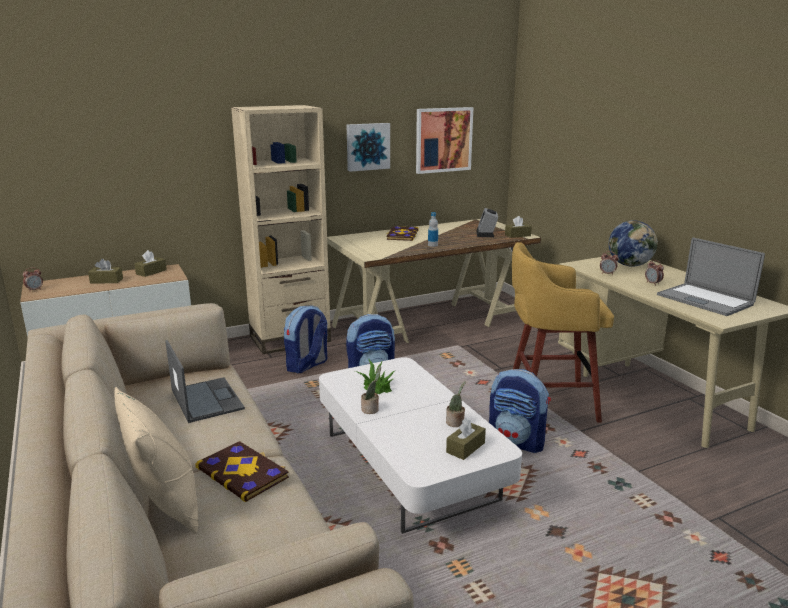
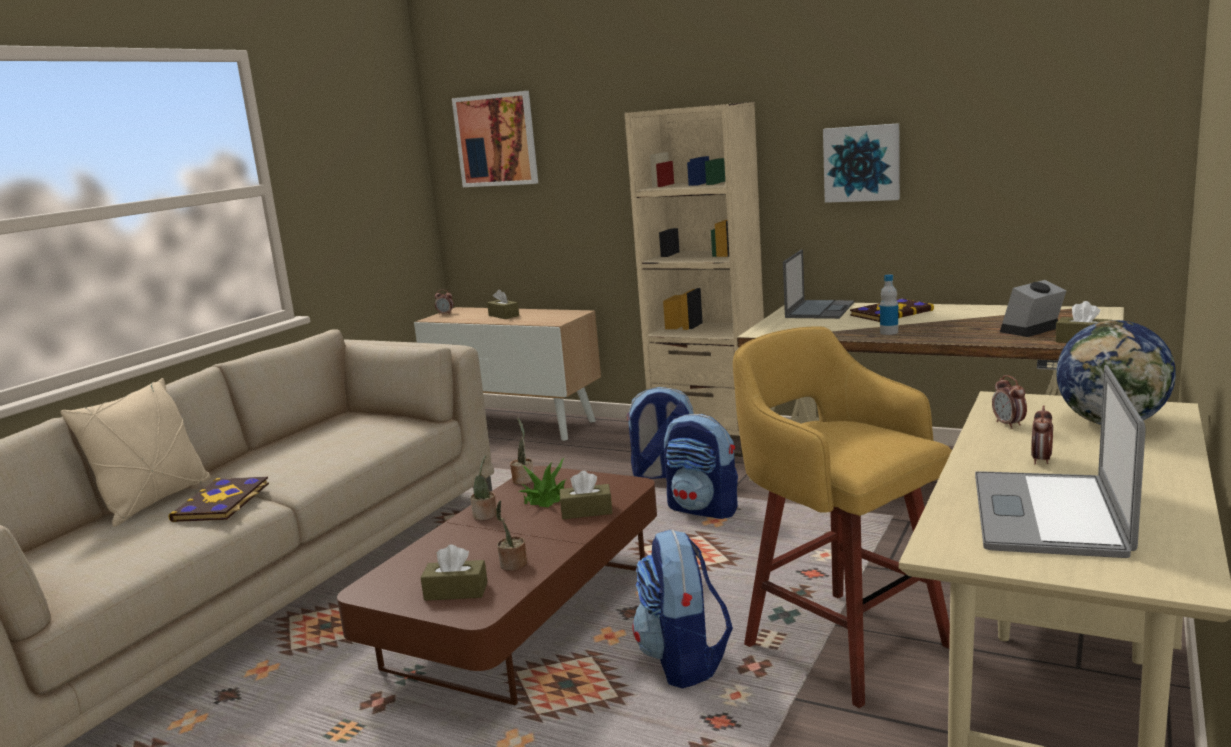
camera: 55 degrees right, 5 degrees down
brown tissue box [134,250,167,277] -> brown tissue box moved to [560,471,612,519]
laptop [165,340,245,423] -> laptop moved to [783,250,854,319]
white coffee table [319,357,522,534] -> brown coffee table [337,466,657,705]
picture [416,107,473,174] -> picture moved to [452,91,538,187]
none -> potted plant [510,418,534,484]

